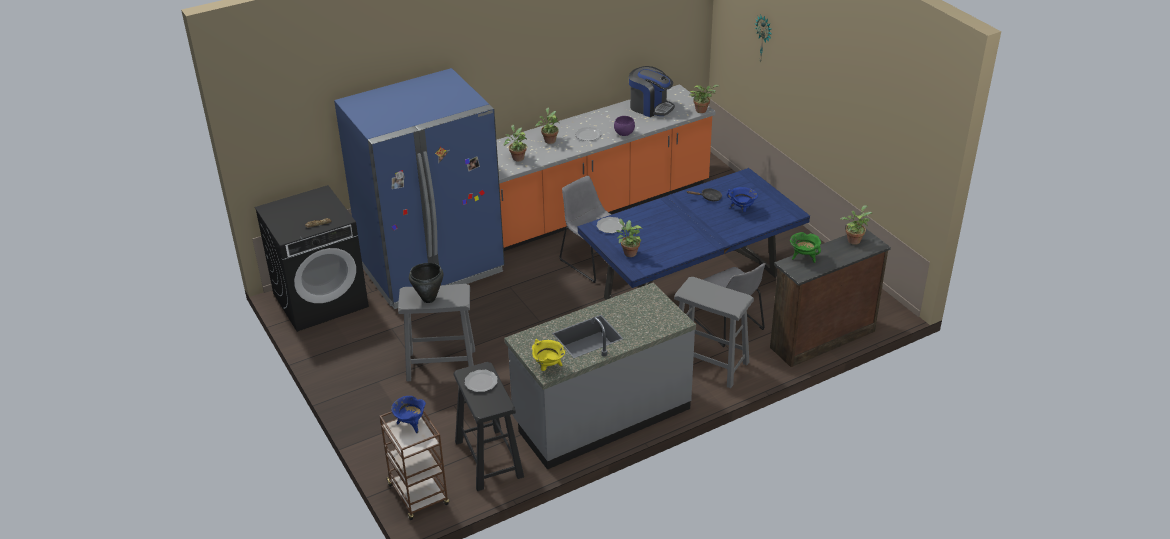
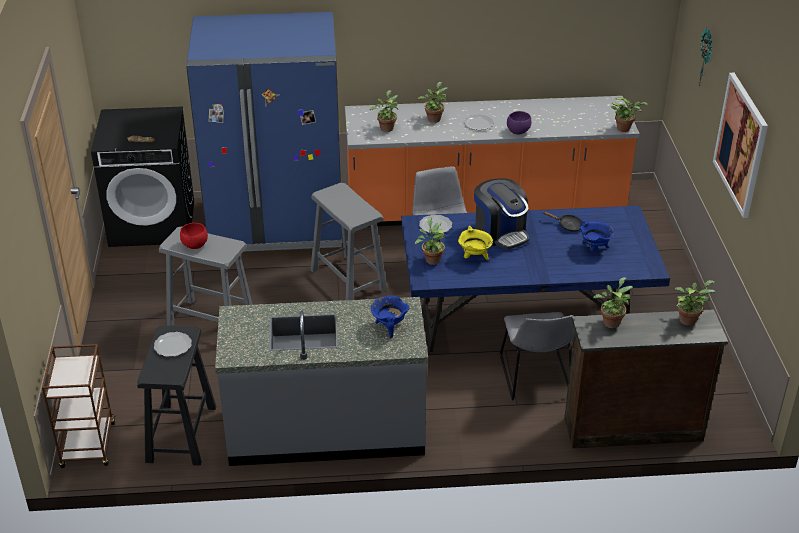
camera: 25 degrees right, 0 degrees up
blue cooking pot [391,396,426,433] -> blue cooking pot moved to [371,295,409,339]
black cooking pot [409,263,443,303] -> red bowl [180,223,208,249]
yellow cooking pot [532,339,565,371] -> yellow cooking pot moved to [458,226,493,260]
coffee machine [629,66,675,117] -> coffee machine moved to [474,178,529,249]
grey stool [674,277,754,388] -> grey stool moved to [310,183,387,300]
green cooking pot [790,232,821,263] -> potted plant [593,277,633,328]
none -> picture [713,73,768,218]

